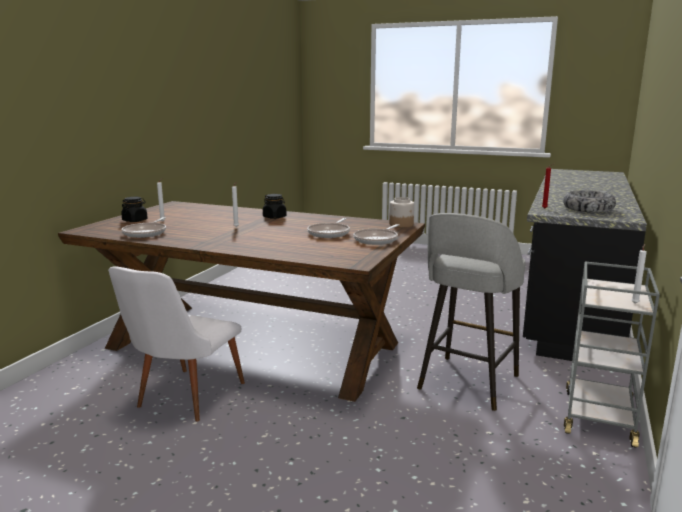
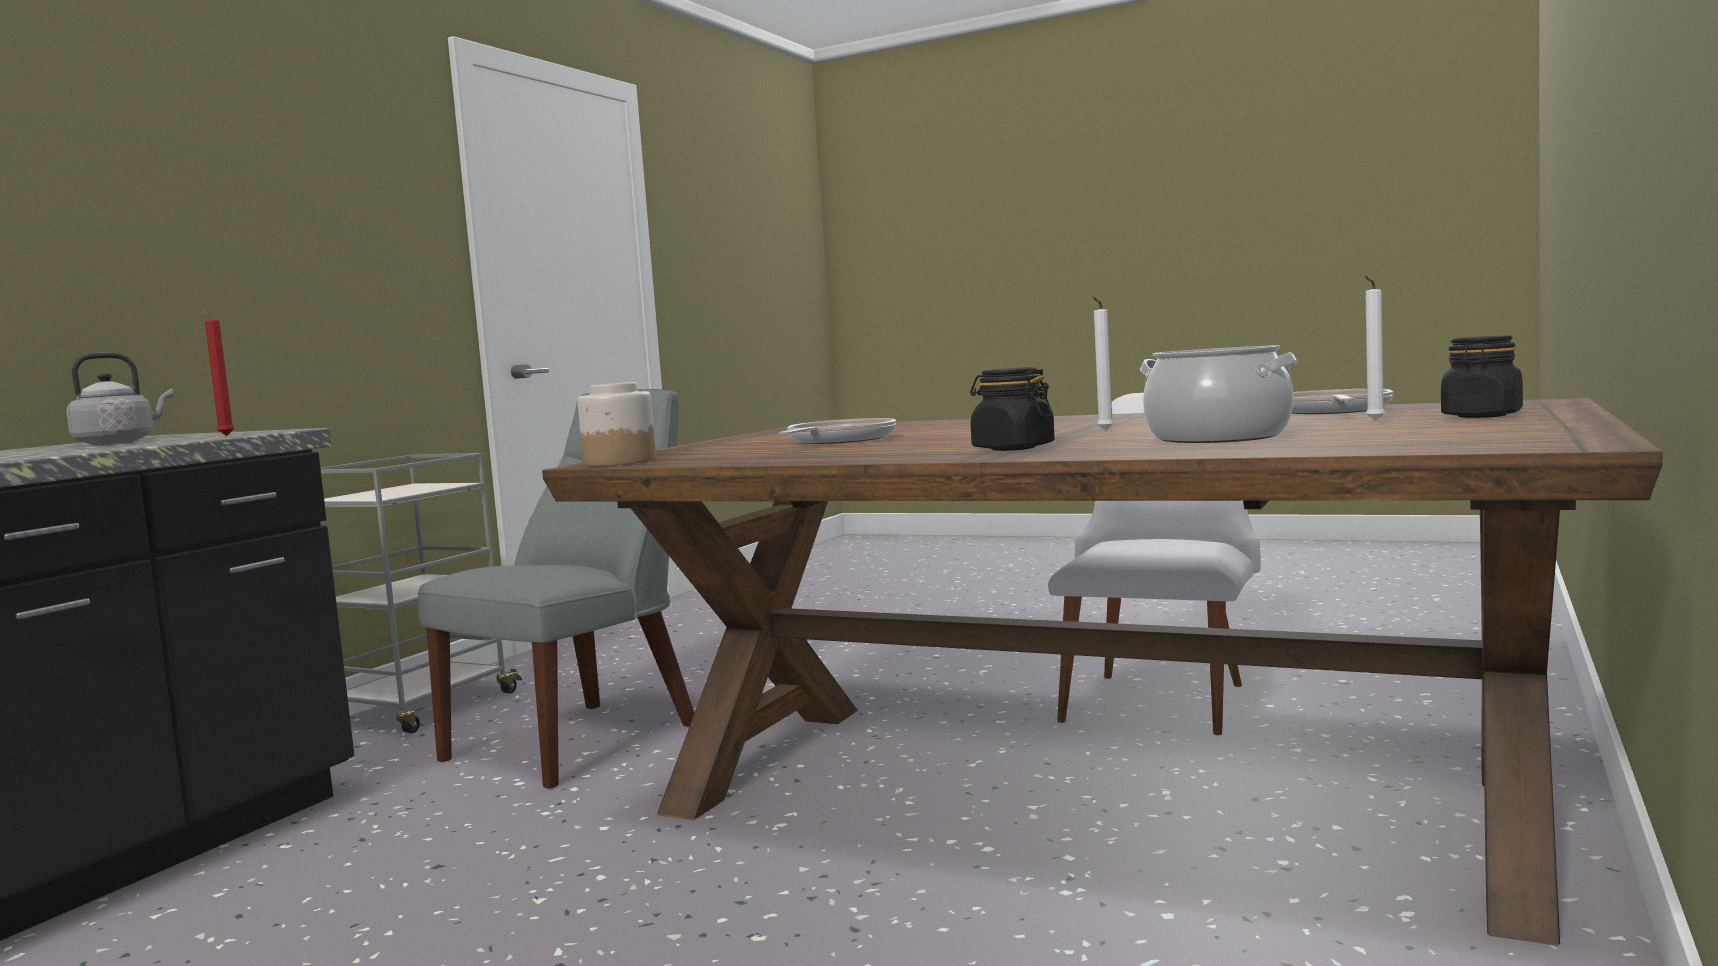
camera: 175 degrees left, 10 degrees down
frying pan [353,224,399,245] -> none
grey stool [417,213,526,411] -> grey chair [418,389,694,789]
bowl [563,190,616,213] -> grey kettle [66,353,174,445]
white candle [632,244,647,304] -> none
none -> cooking pot [1140,345,1298,443]

